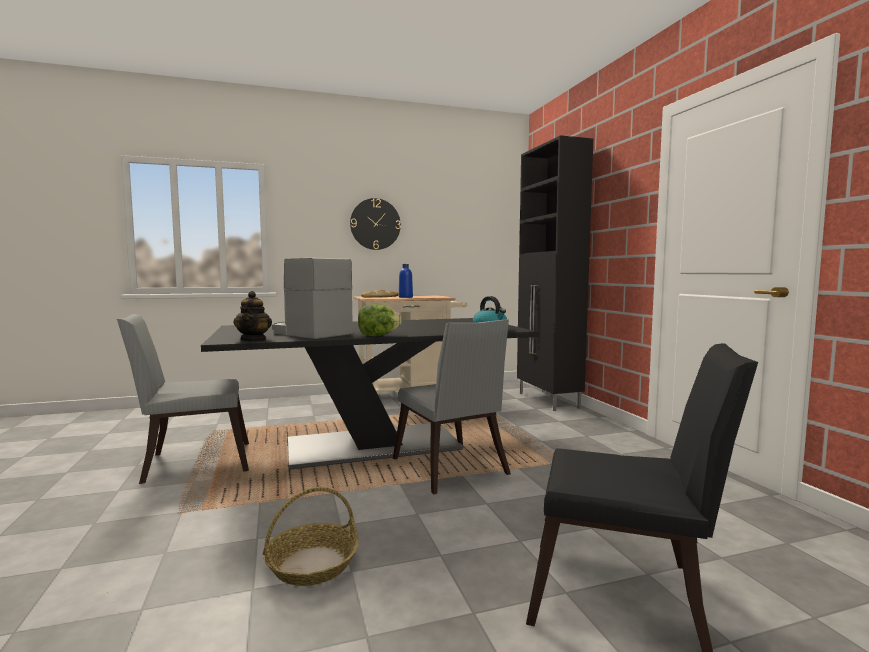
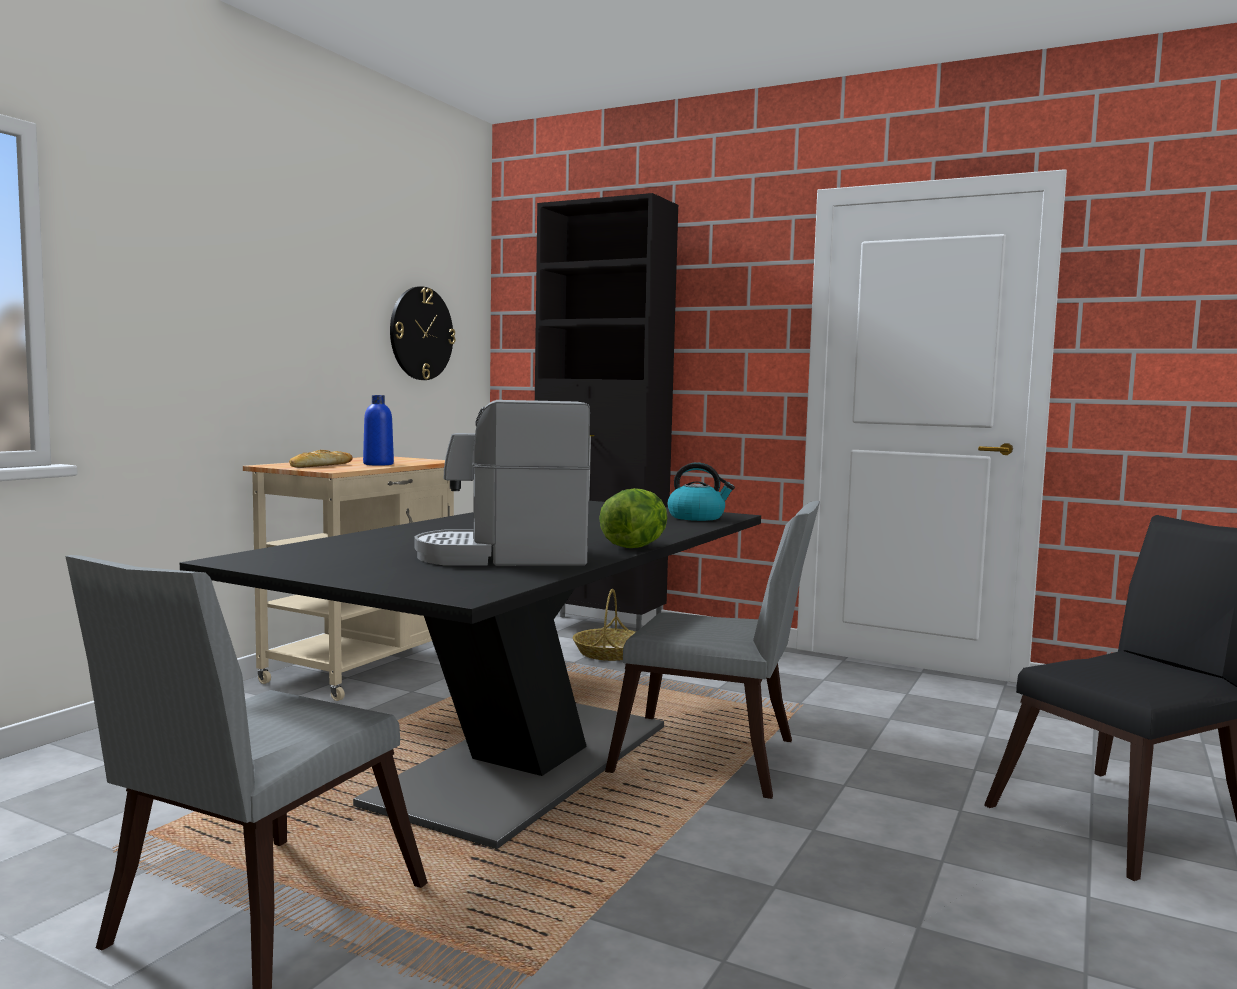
camera: 45 degrees left, 0 degrees up
teapot [233,291,272,341] -> none
basket [263,487,359,586] -> basket moved to [573,589,636,661]
wall clock [350,198,401,250] -> wall clock moved to [390,286,455,380]

